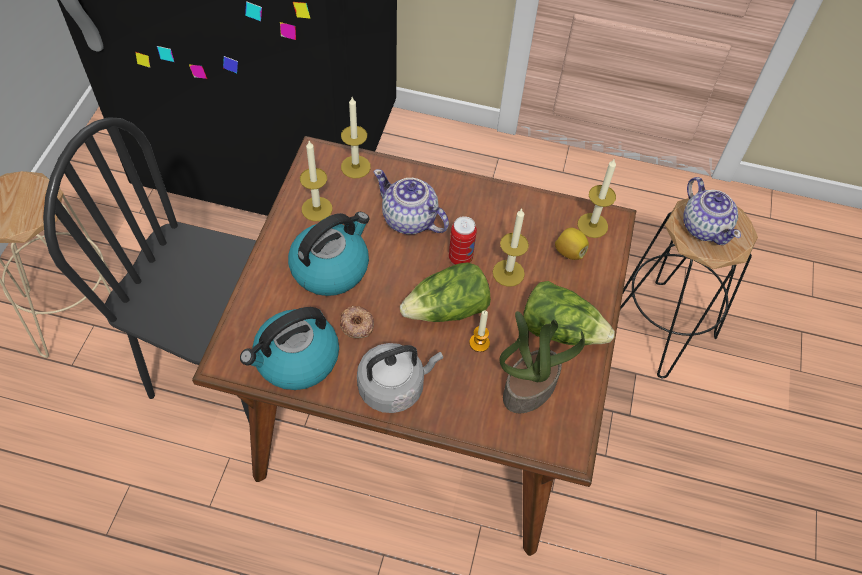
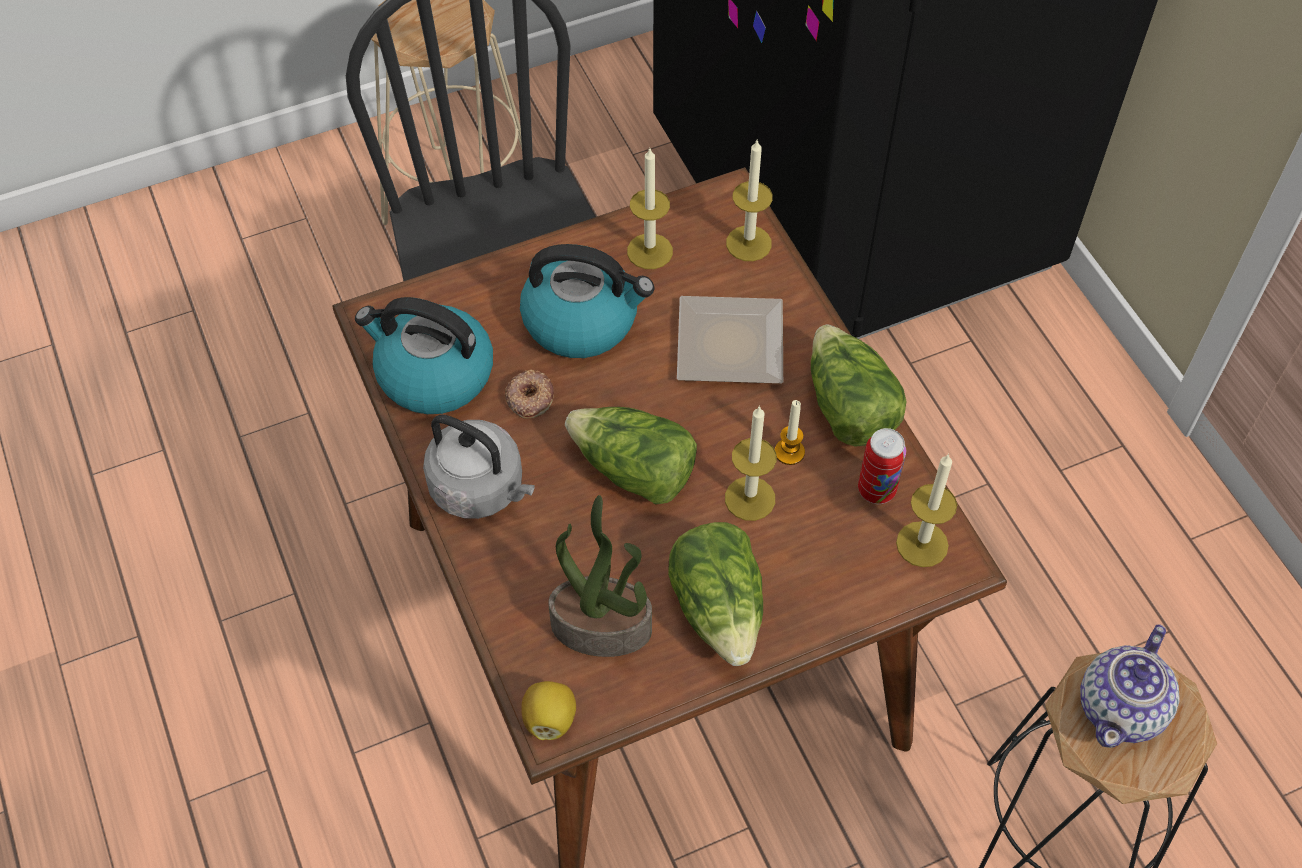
camera: 55 degrees right, 0 degrees up
teapot [373,169,449,234] -> plate [677,296,783,384]
can [449,216,477,265] -> can moved to [858,428,906,504]
candle [469,310,490,352] -> candle moved to [775,400,805,465]
lemon [555,228,589,260] -> lemon moved to [521,681,576,740]
none -> lettuce [811,325,907,447]

